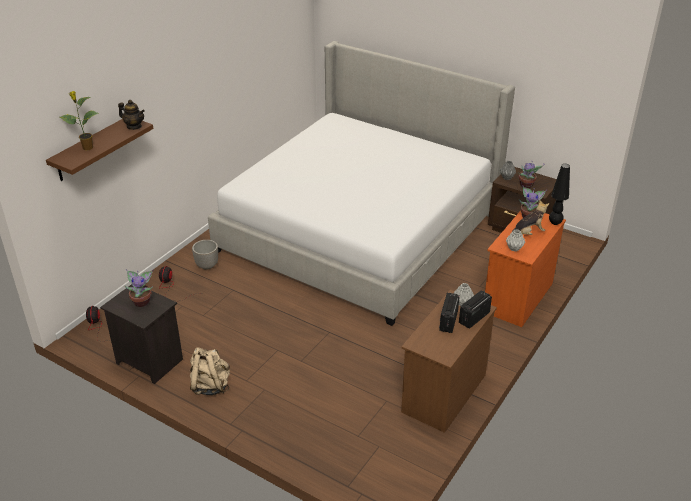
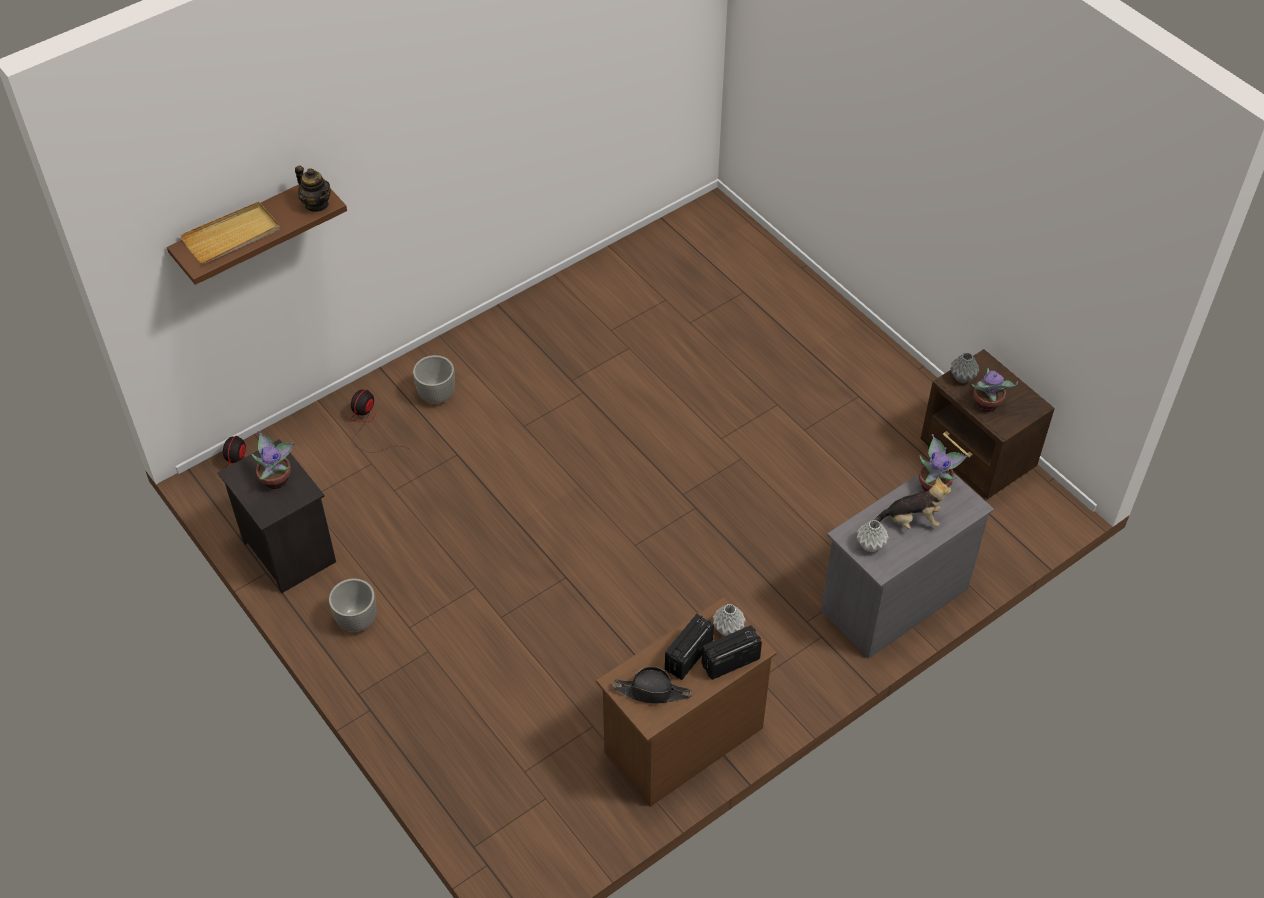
camera: 20 degrees right, 15 degrees up
potted plant [60,91,98,150] -> beige tray [180,202,280,264]
beige backpack [190,348,230,395] -> planter [329,578,376,632]
bed [208,41,515,326] -> none
orange dresser [485,210,566,327] -> grey dresser [821,472,994,659]
black table lamp [549,164,570,225] -> none
none -> black hat [613,667,692,704]

